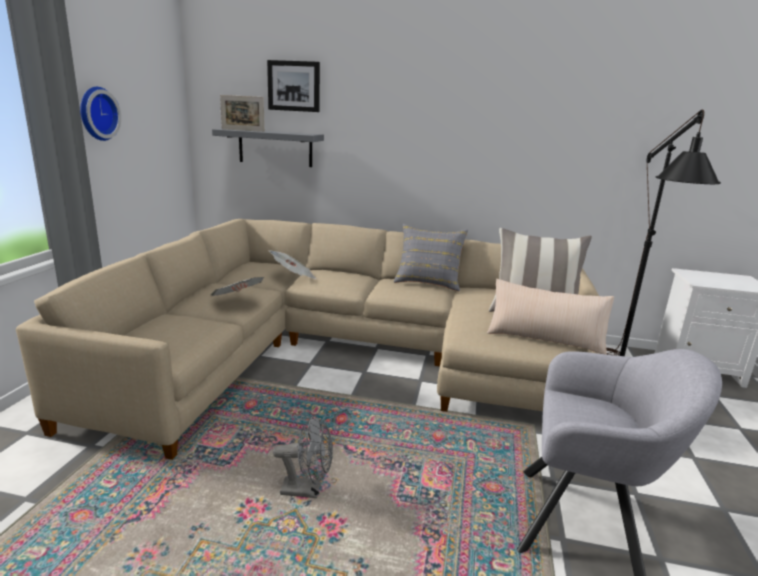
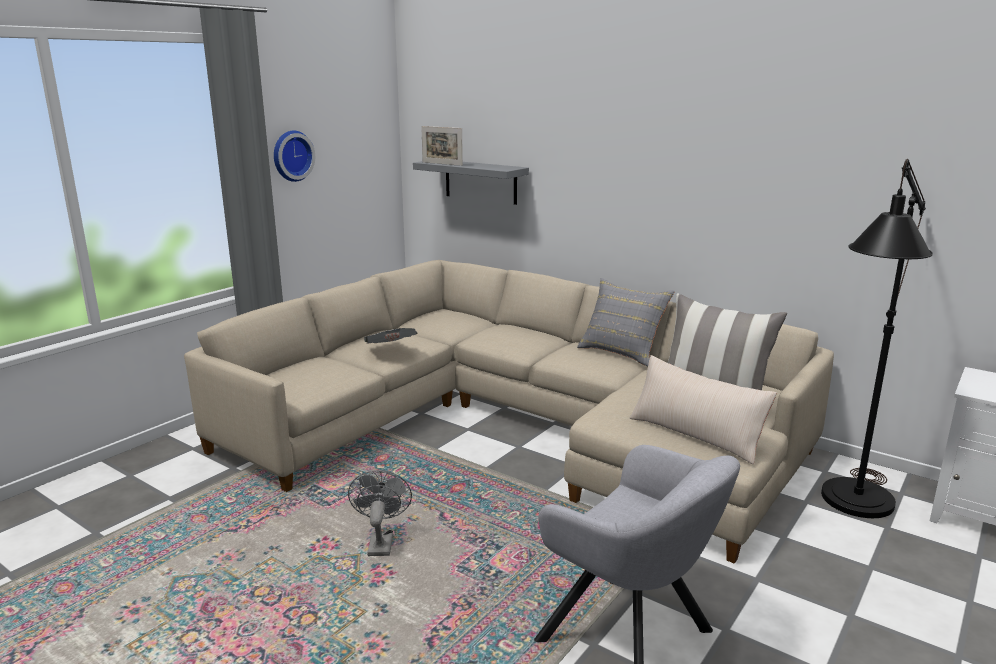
camera: 25 degrees right, 0 degrees up
picture [267,60,320,112] -> none
newspaper [268,250,316,279] -> none
grey fan [273,415,333,498] -> grey fan turned 120 degrees counterclockwise [348,470,412,556]

